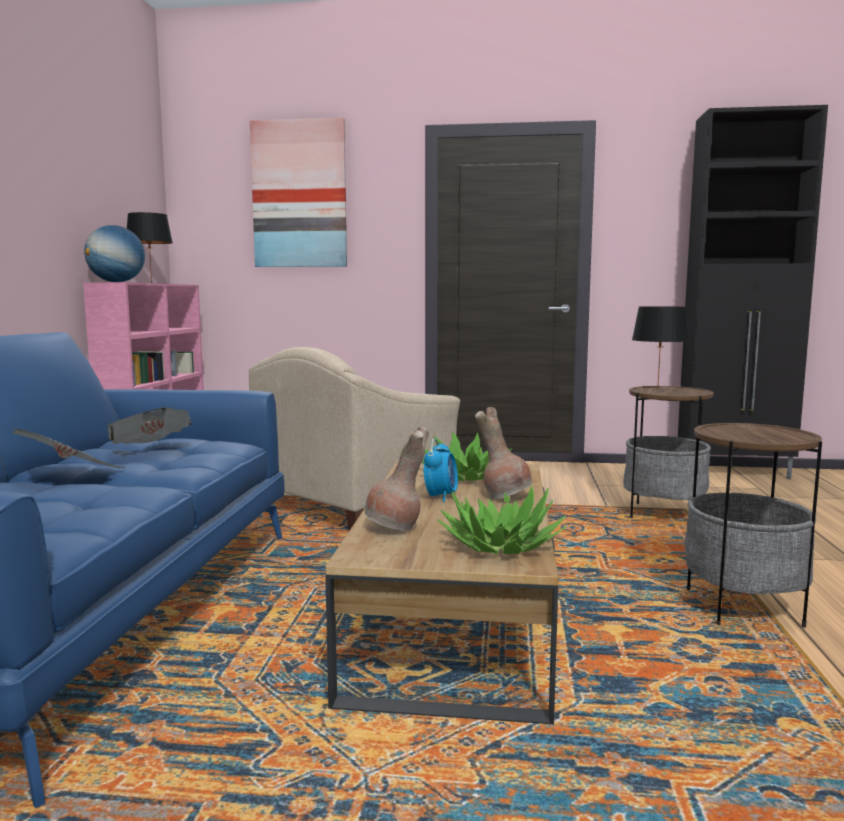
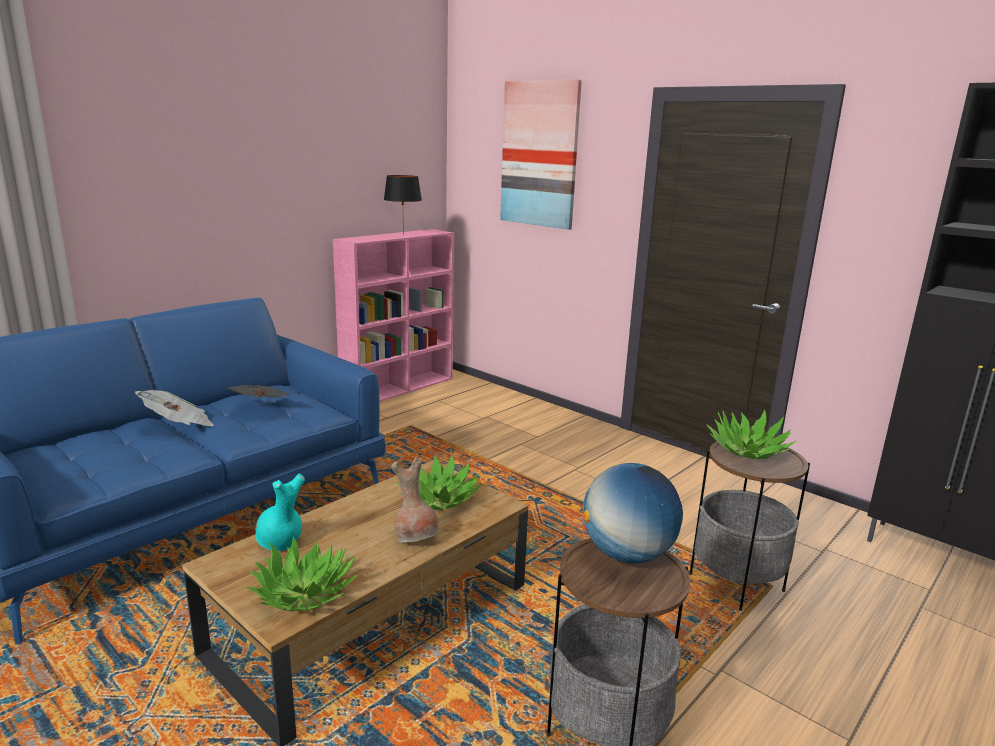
camera: 35 degrees right, 10 degrees up
globe [84,225,145,282] -> globe moved to [583,463,683,563]
beige armchair [249,347,460,531] -> none
brown vase [364,427,429,531] -> turquoise vase [255,474,305,551]
alarm clock [423,439,458,503] -> none
black table lamp [632,306,690,390] -> potted plant [707,410,796,459]

